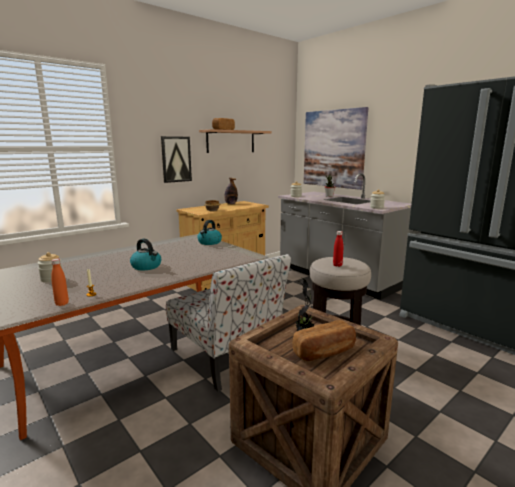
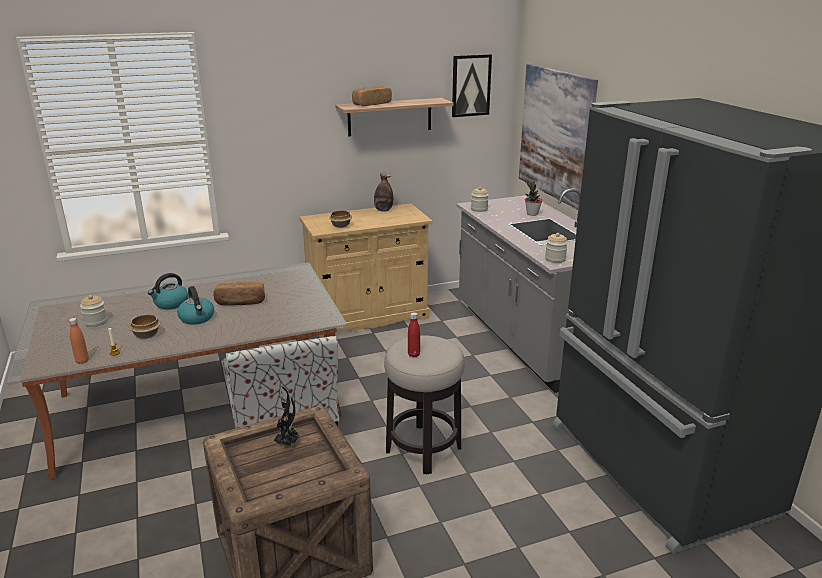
camera: 20 degrees right, 10 degrees up
picture [161,136,192,183] -> picture moved to [452,54,492,117]
kettle [197,220,222,245] -> kettle moved to [148,273,188,310]
bread [293,320,356,361] -> bread moved to [213,281,265,305]
none -> bowl [129,314,161,339]

